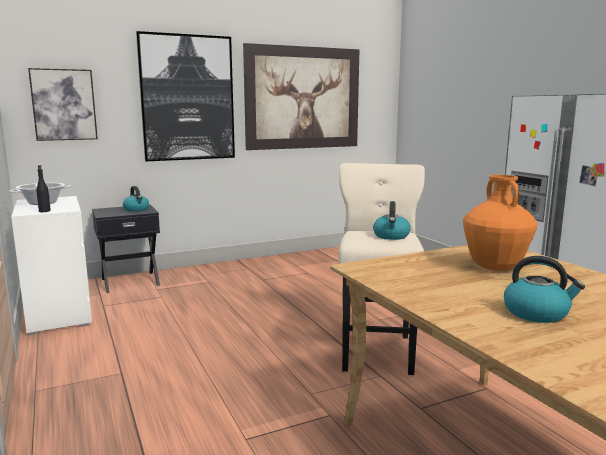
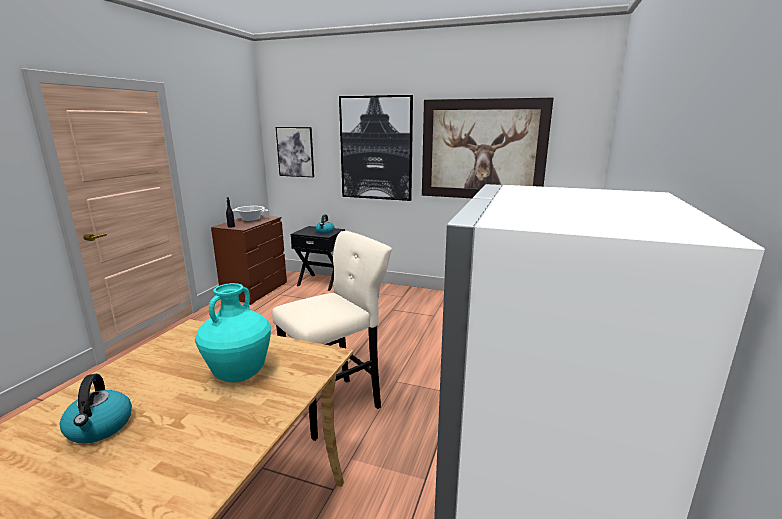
camera: 45 degrees right, 5 degrees up
white dresser [11,196,92,336] -> brown dresser [211,215,287,305]
kettle [373,201,411,240] -> none
orange vase [463,175,537,271] -> turquoise vase [195,283,271,383]

